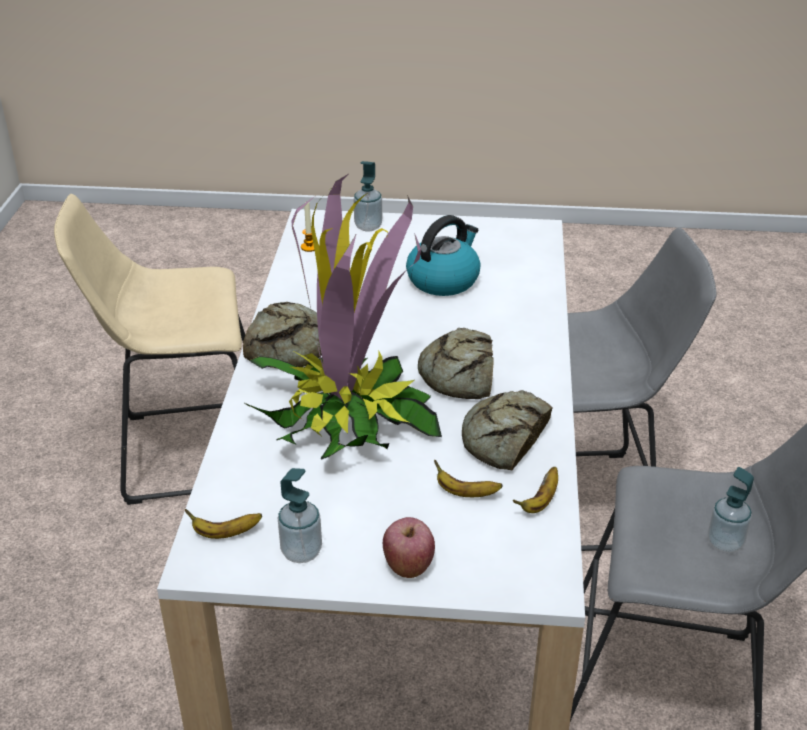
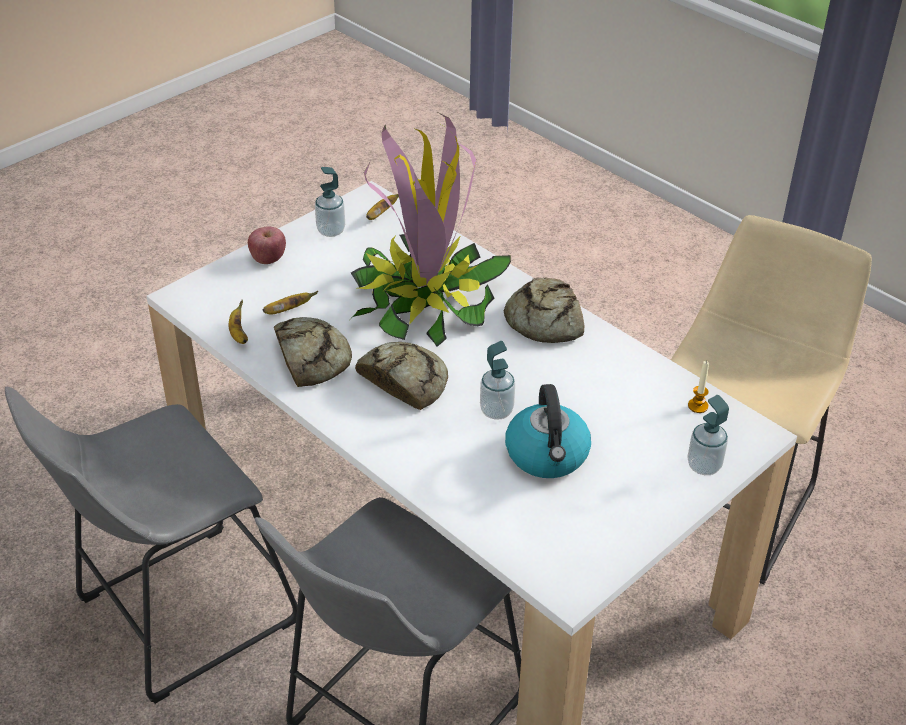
camera: 130 degrees right, 5 degrees up
soap dispenser [708,467,754,553] -> soap dispenser moved to [480,341,515,420]

